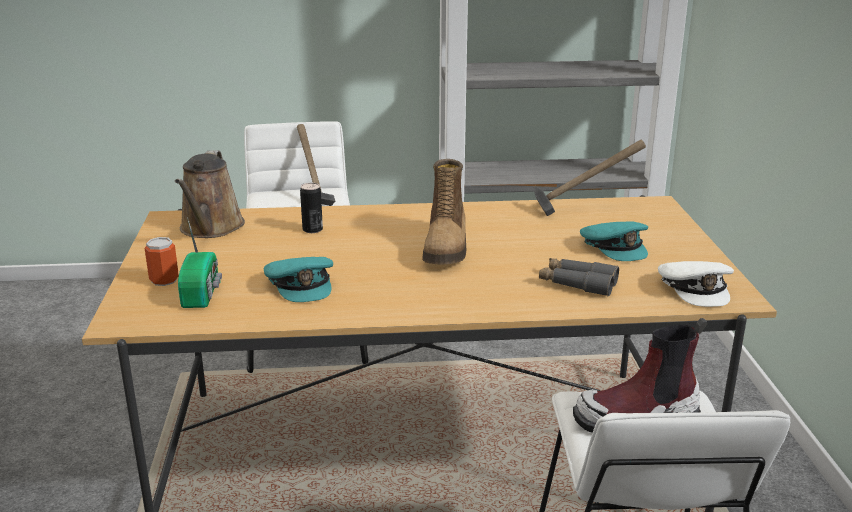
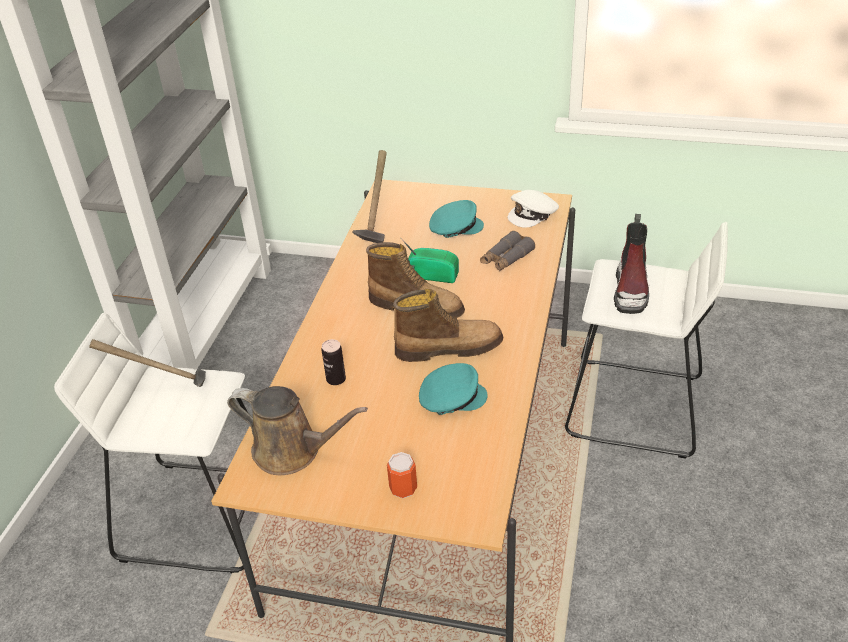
camera: 70 degrees left, 15 degrees up
radio [178,217,222,308] -> radio moved to [400,237,459,283]
white cap [658,261,734,307] -> white cap turned 135 degrees clockwise [508,190,559,228]
none -> boot [393,289,503,362]

